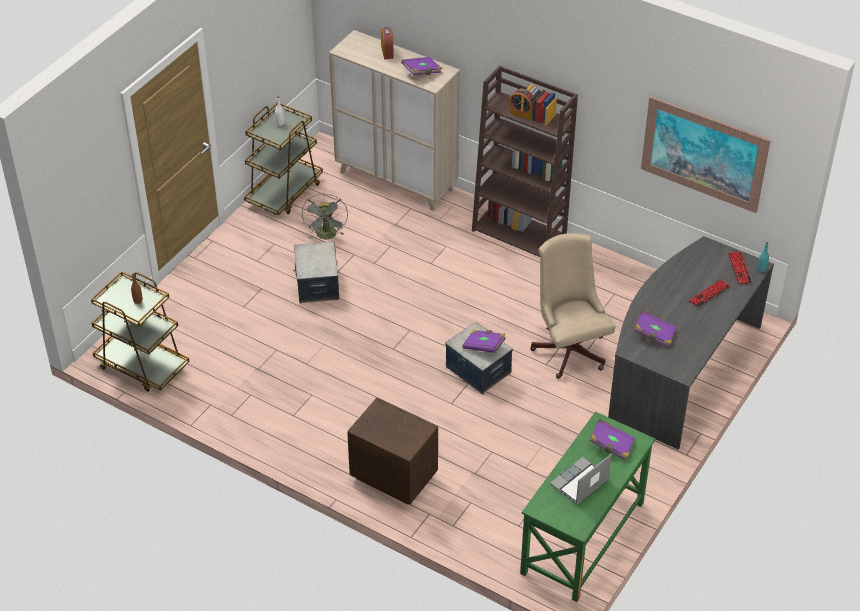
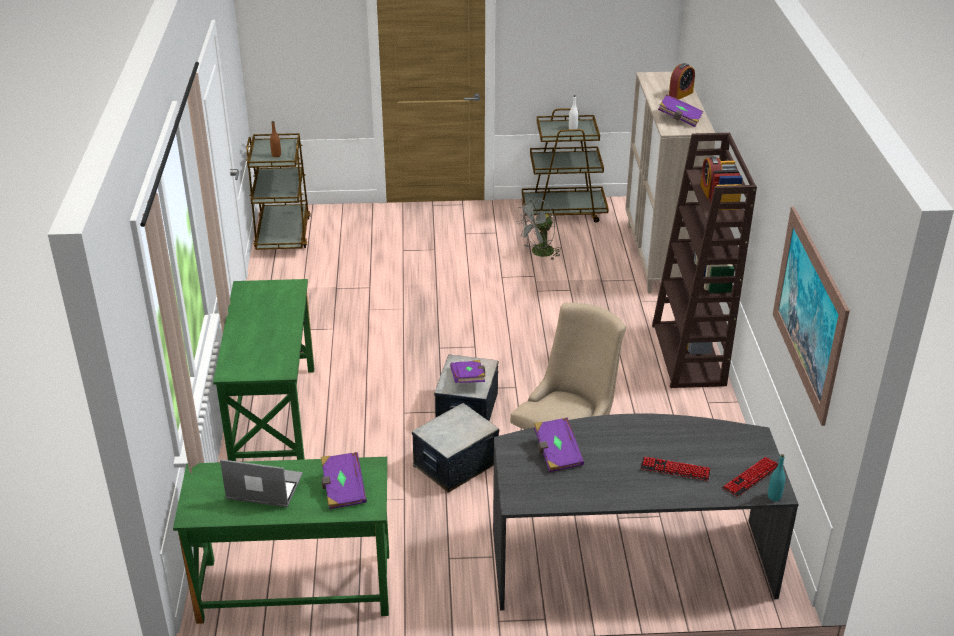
camera: 55 degrees right, 10 degrees down
storage box [294,242,339,304] -> storage box moved to [412,403,499,493]
brown nightstand [347,398,438,505] -> green desk [213,279,314,461]

